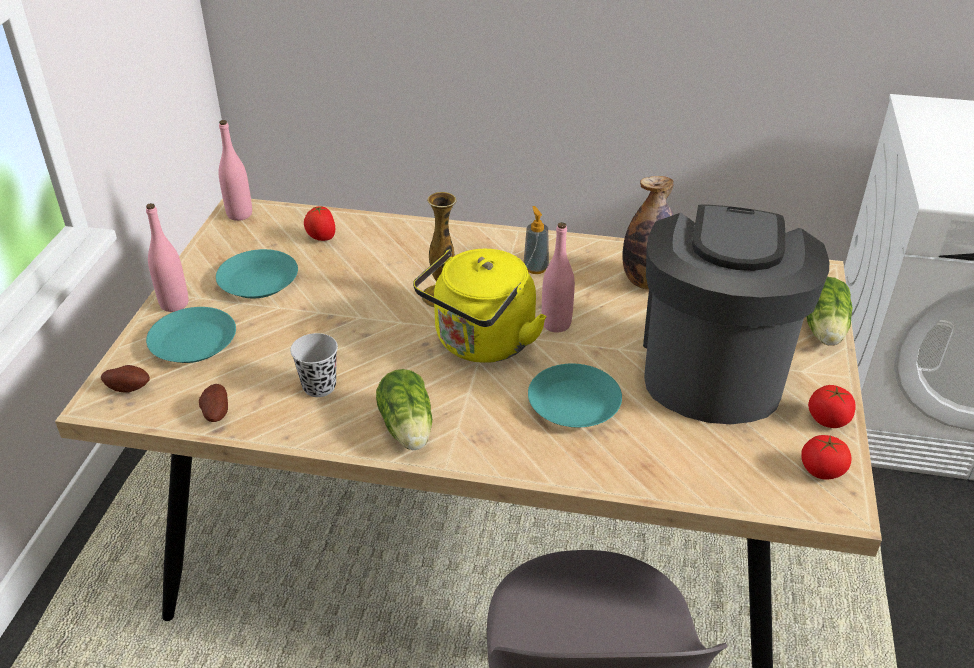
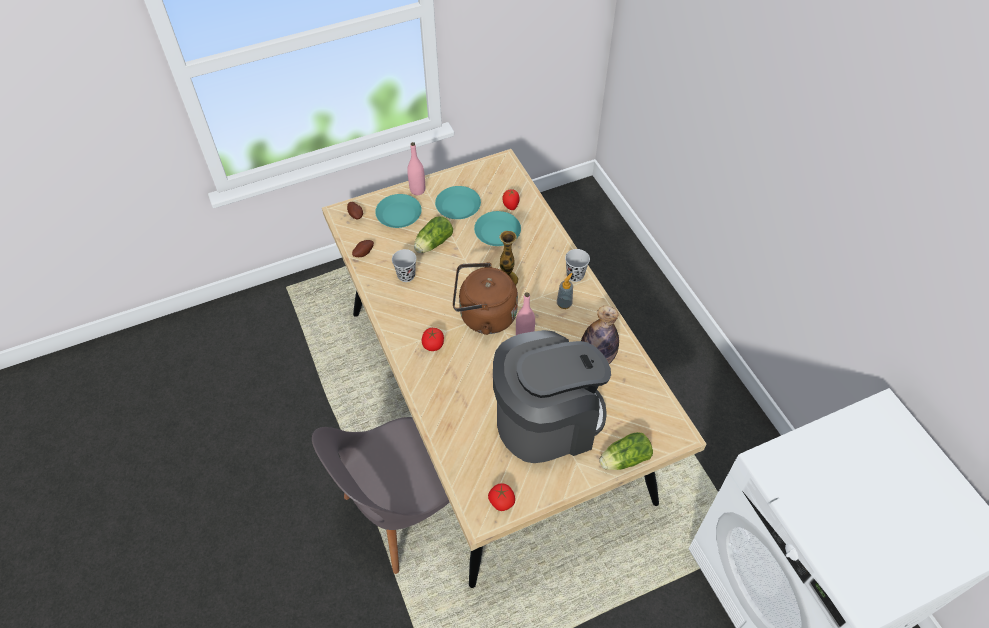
camera: 55 degrees right, 15 degrees up
pink bottle [219,120,252,221] -> none
lettuce [376,369,432,450] -> lettuce moved to [414,216,453,253]
yellow kettle [413,249,547,363] -> brown kettle [453,262,518,335]
turquoise plate [528,364,622,427] -> turquoise plate moved to [474,211,521,246]
tomato [808,385,856,428] -> tomato moved to [422,328,444,351]
none -> black cup [565,249,590,282]

